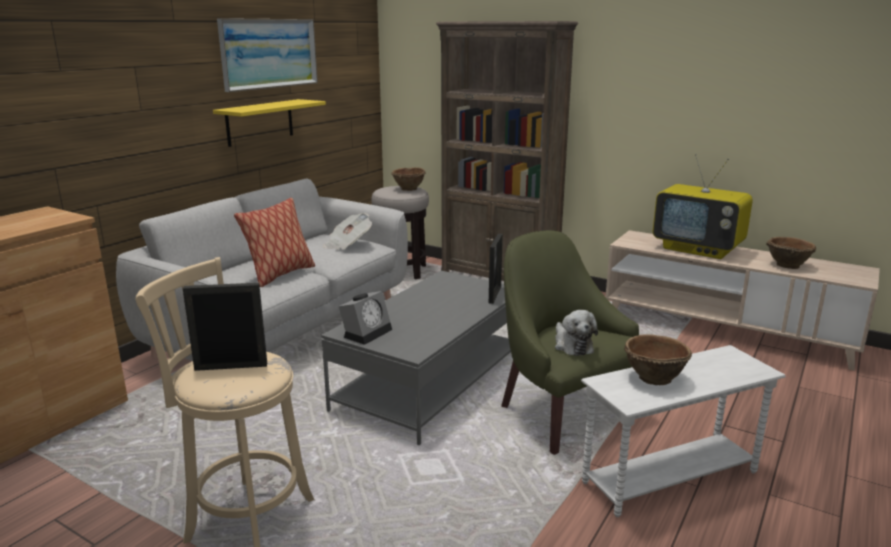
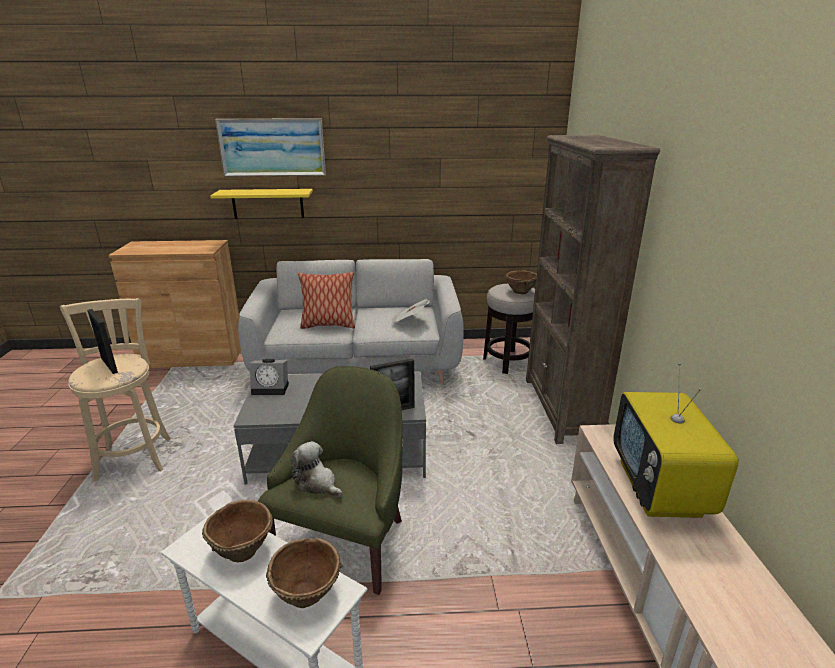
camera: 55 degrees right, 5 degrees up
yellow shelf [213,99,326,147] -> yellow shelf moved to [210,189,313,219]
picture [217,18,318,92] -> picture moved to [215,118,326,177]
plush toy [555,310,598,356] -> plush toy turned 90 degrees clockwise [290,441,342,497]
brown bowl [766,237,816,269] -> brown bowl moved to [266,538,343,608]

